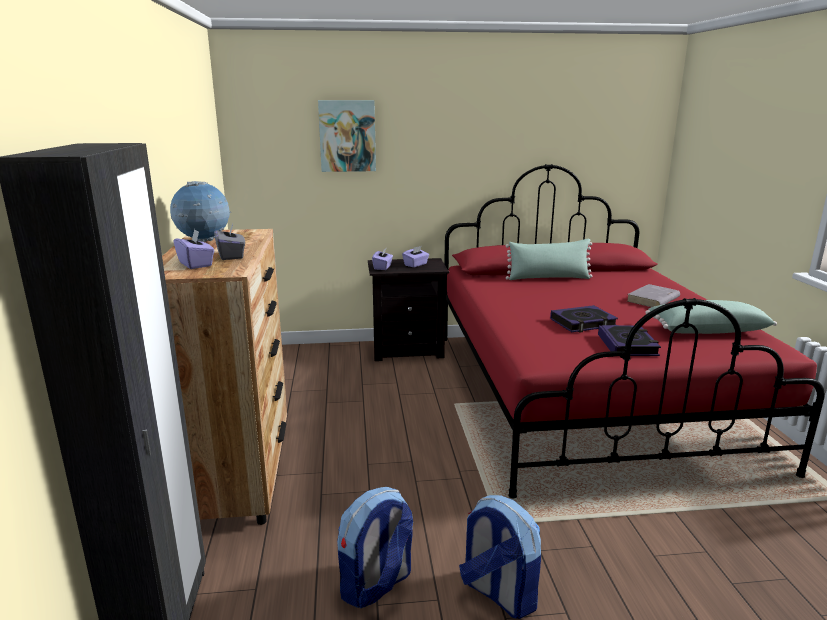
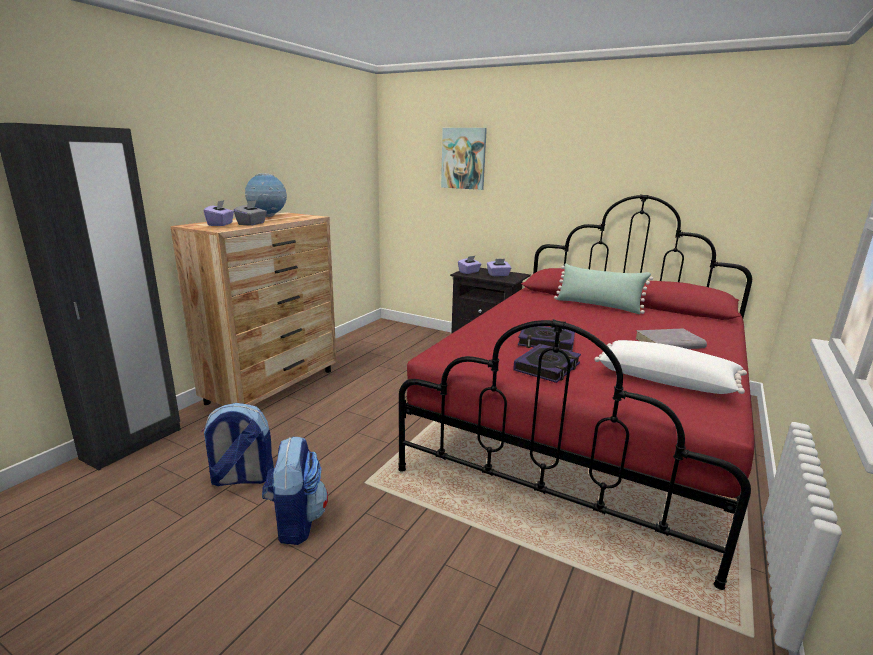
camera: 35 degrees right, 0 degrees up
green pillow [645,300,777,334] -> white pillow [595,340,747,394]

